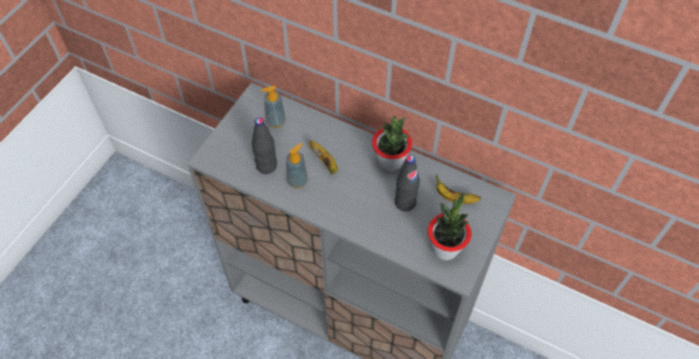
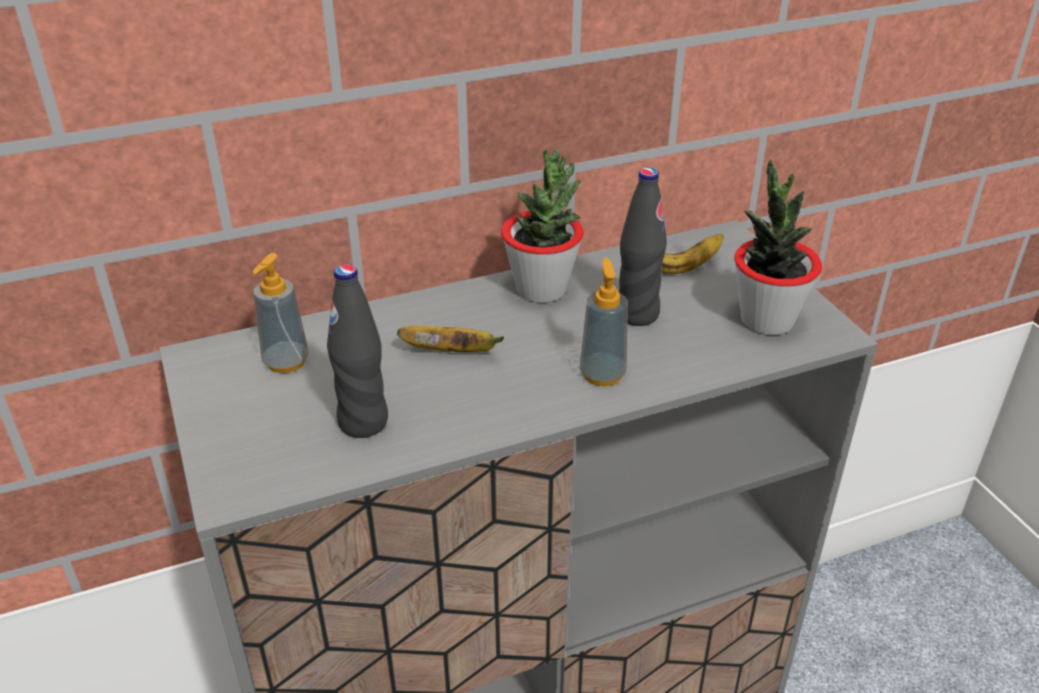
camera: 50 degrees left, 20 degrees down
soap dispenser [286,143,308,188] -> soap dispenser moved to [580,258,628,386]

